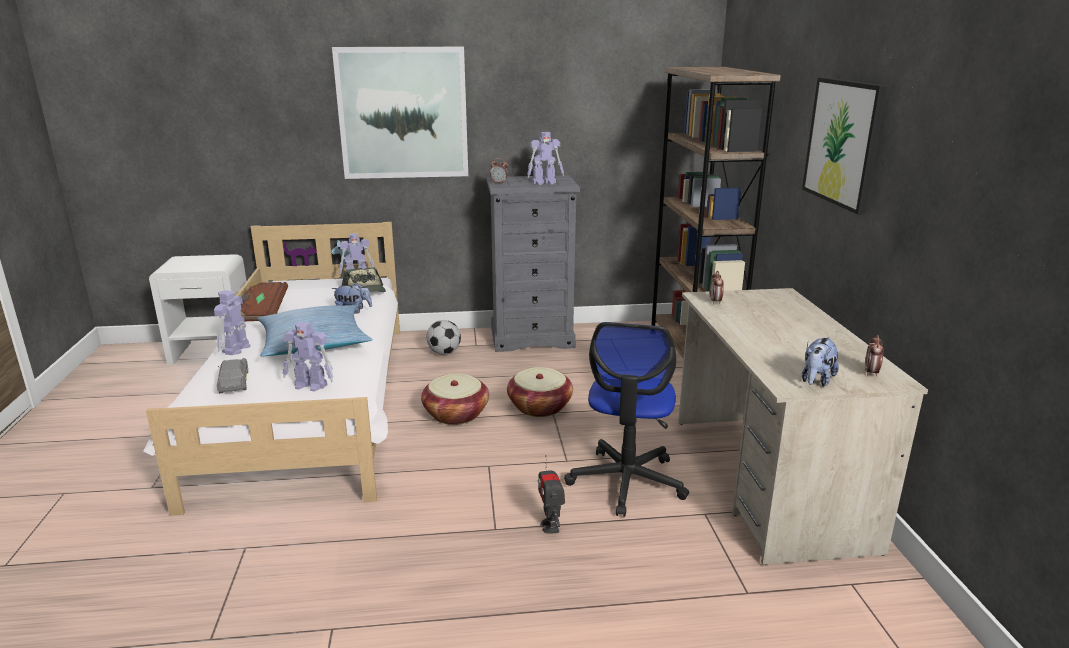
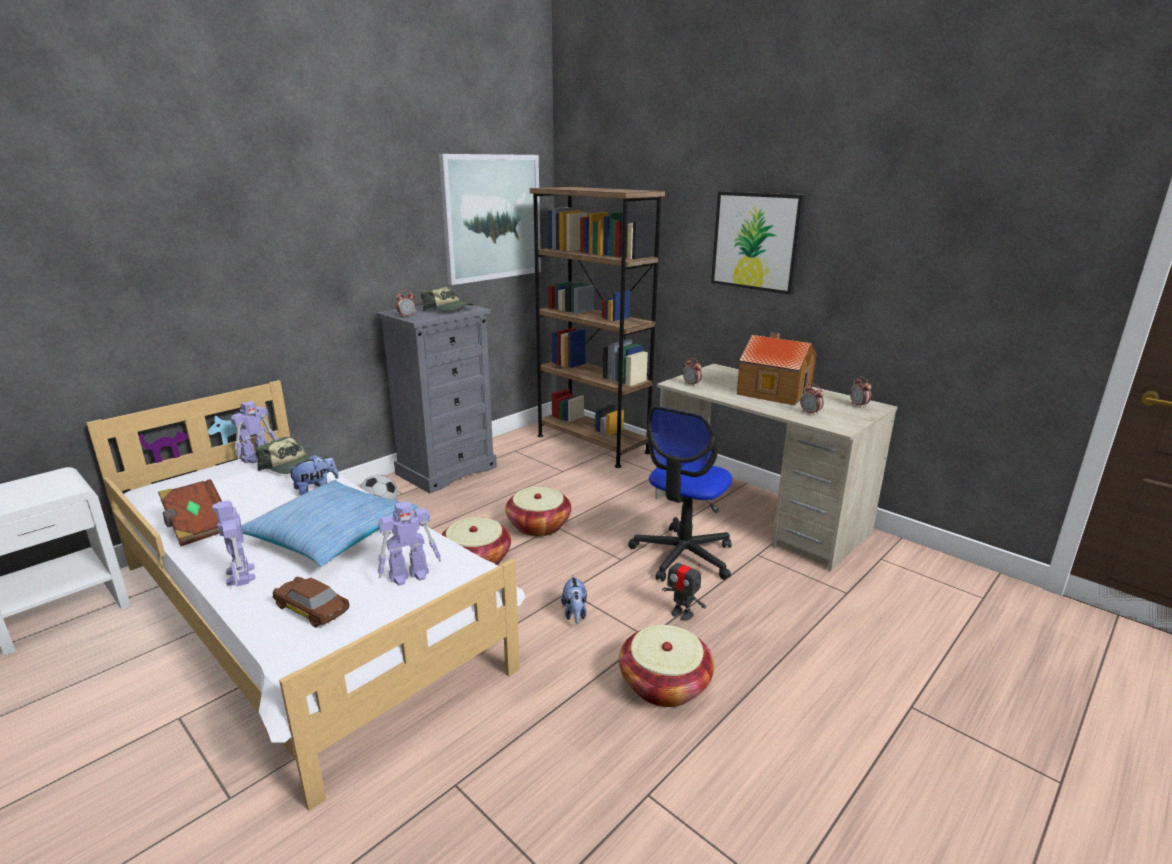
camera: 40 degrees left, 0 degrees up
grey toy car [217,358,248,393] -> brown toy car [272,577,350,627]
picture [332,47,468,179] -> picture moved to [439,154,541,285]
toy robot [527,132,564,185] -> cap [421,287,474,311]
office chair [564,322,689,517] -> office chair turned 60 degrees clockwise [628,406,732,581]
plush toy [802,337,839,387] -> plush toy moved to [561,575,587,624]
none -> basket [619,625,714,707]
none -> toy house [736,332,817,405]
none -> alarm clock [800,384,824,416]

